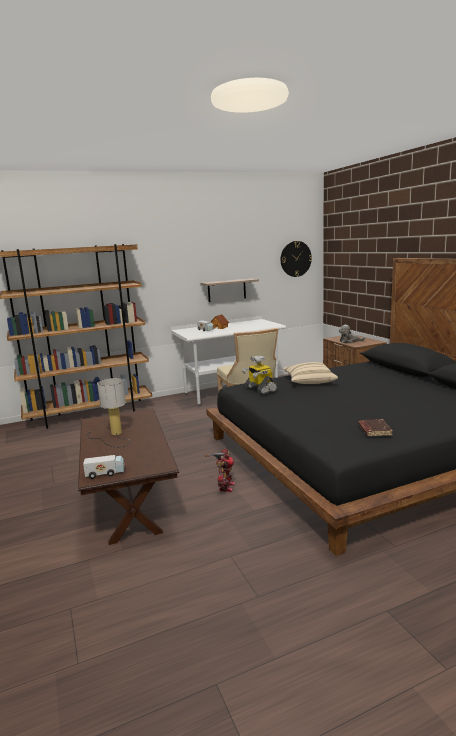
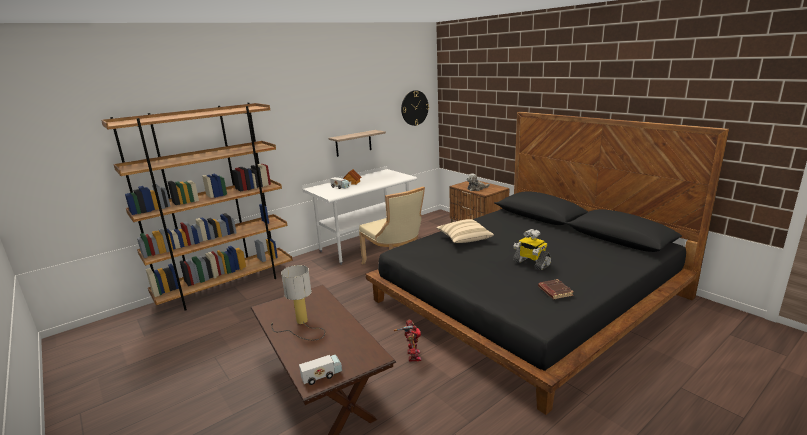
camera: 15 degrees left, 5 degrees up
toy robot [242,355,277,394] -> toy robot moved to [513,229,552,270]

